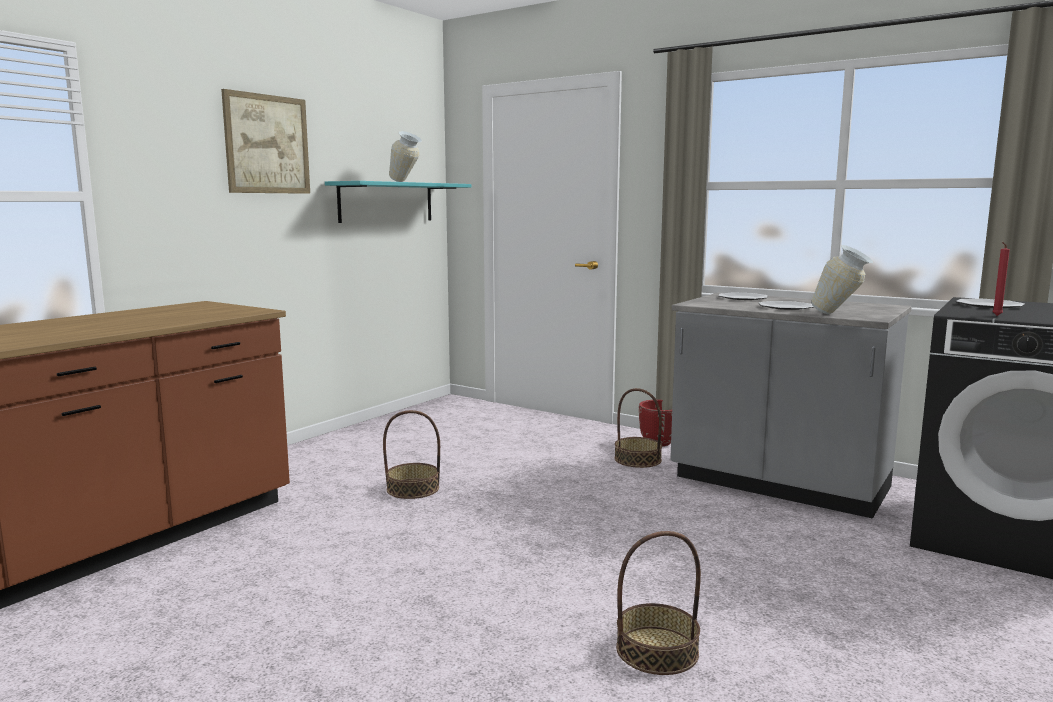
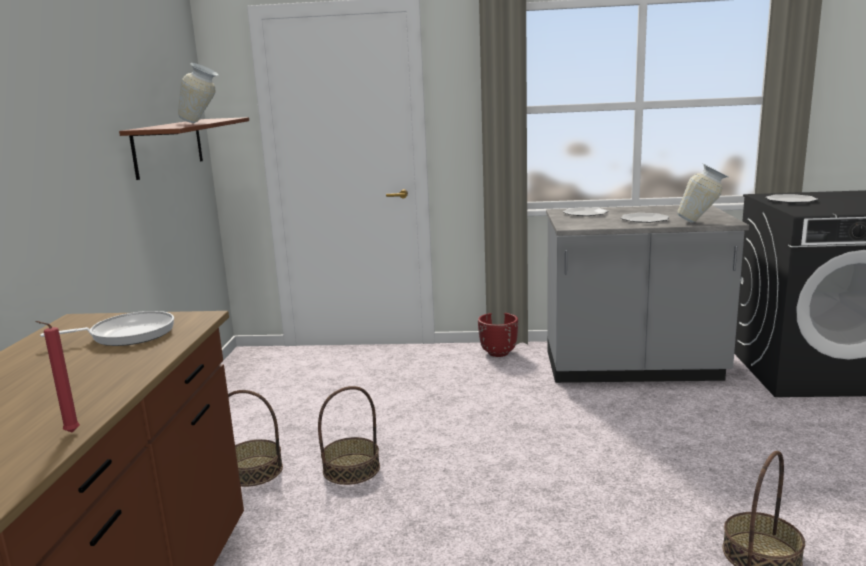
camera: 30 degrees left, 5 degrees up
picture [221,89,310,194] -> none
turquoise shelf [325,181,471,223] -> brown shelf [119,117,249,180]
basket [614,388,662,468] -> basket moved to [228,390,283,487]
red candle [992,242,1010,316] -> red candle moved to [35,321,80,433]
none -> frying pan [40,311,174,346]

